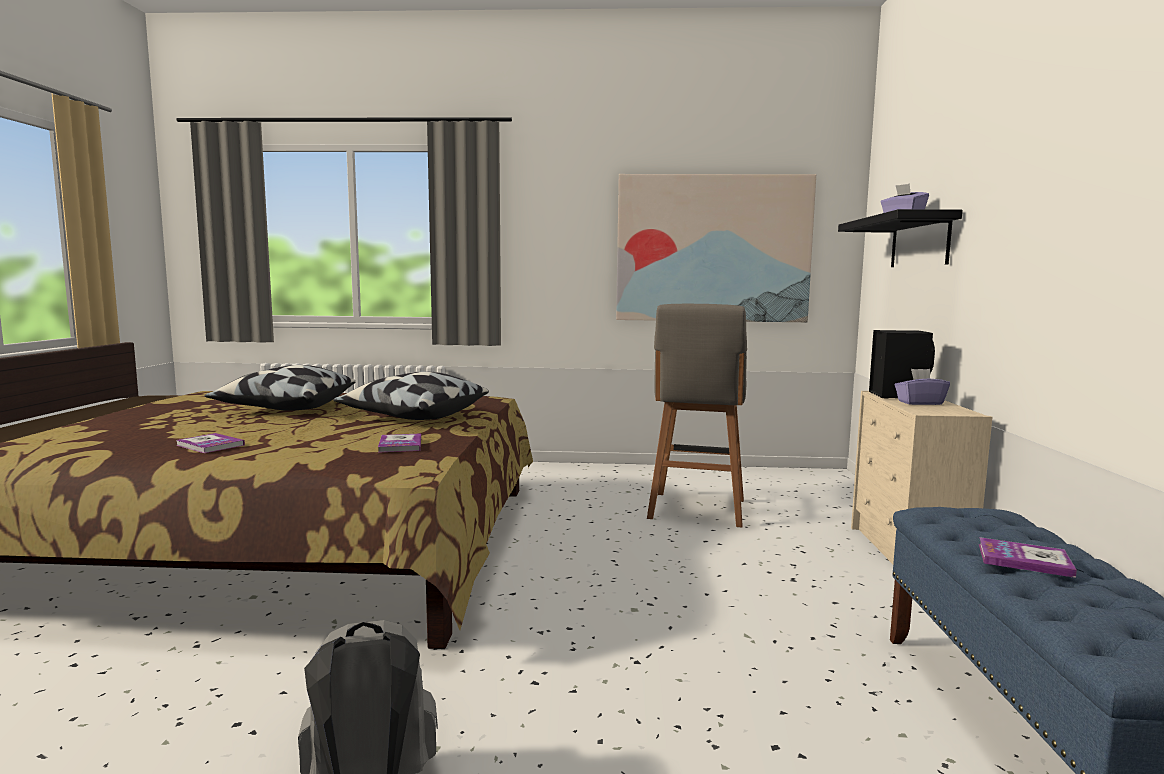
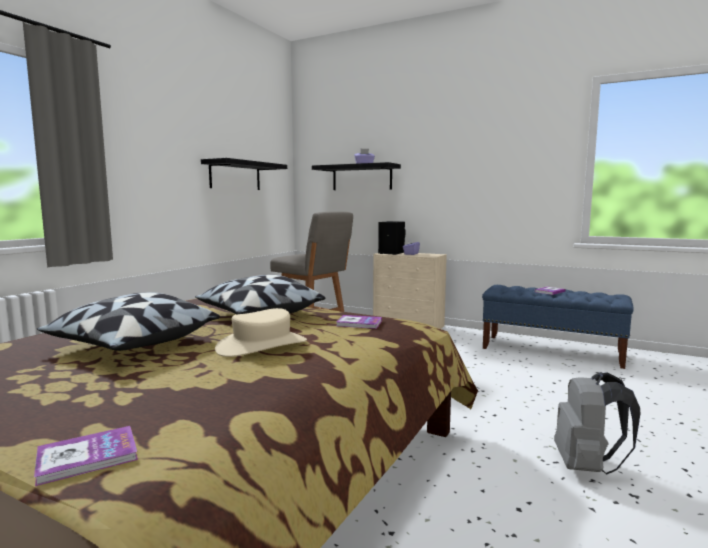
camera: 65 degrees left, 0 degrees up
book [176,433,245,453] -> book moved to [34,426,138,486]
picture [616,174,816,322] -> black shelf [201,158,287,190]
none -> beige hat [215,308,307,357]

